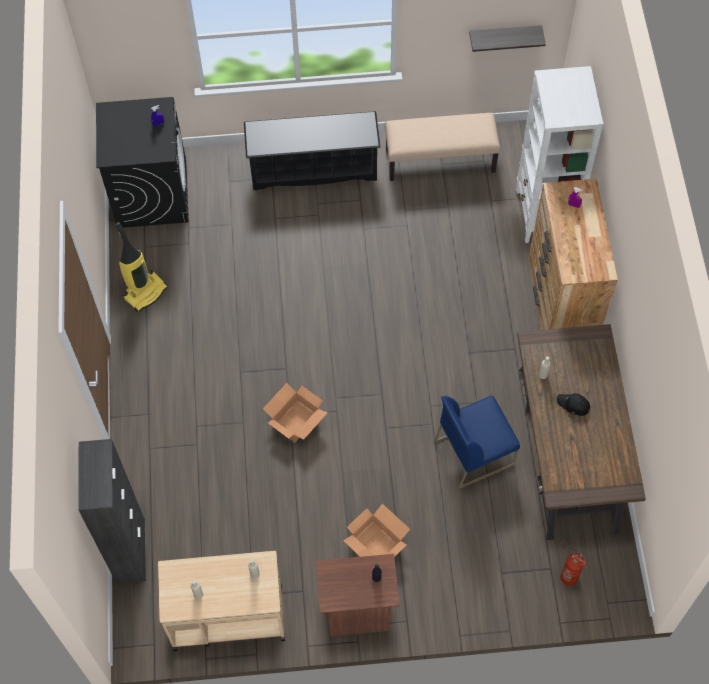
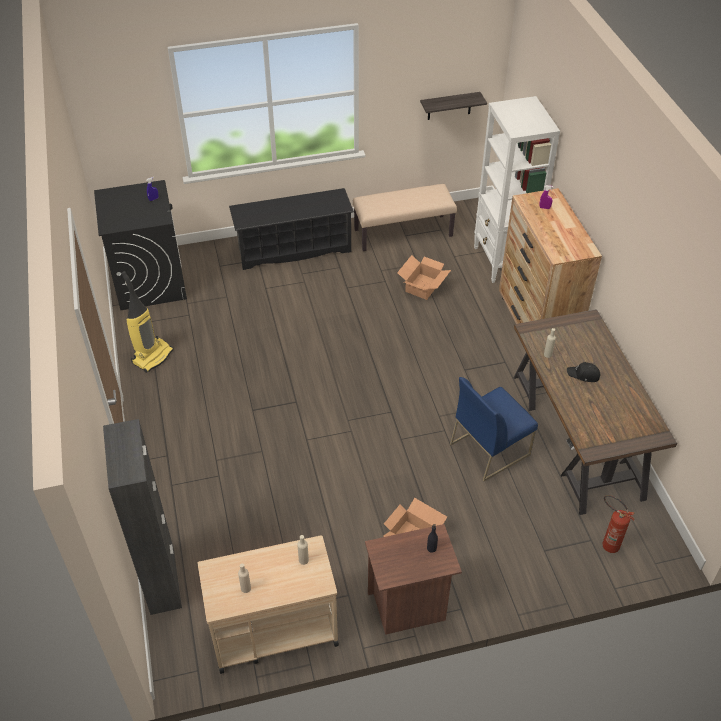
camera: 10 degrees left, 15 degrees down
cardboard box [263,383,327,442] -> cardboard box moved to [397,255,451,300]

